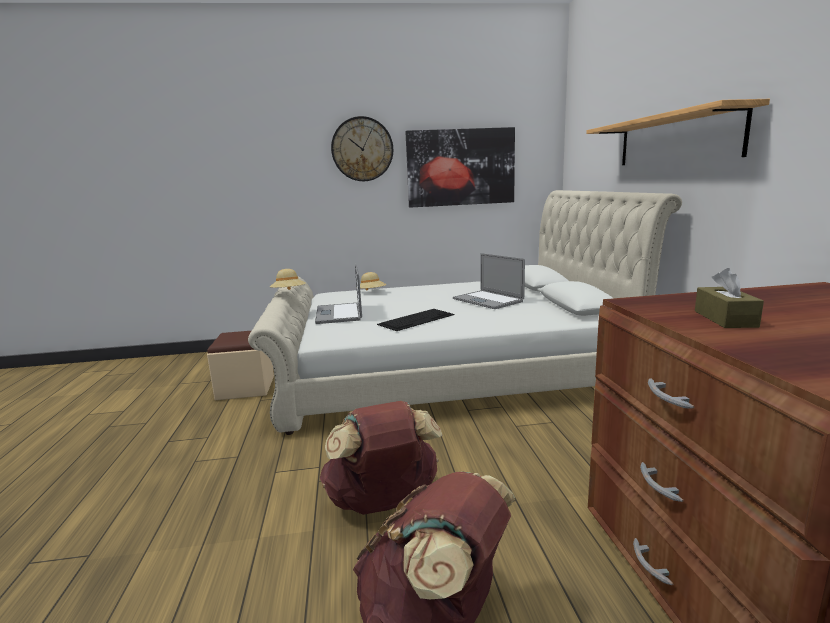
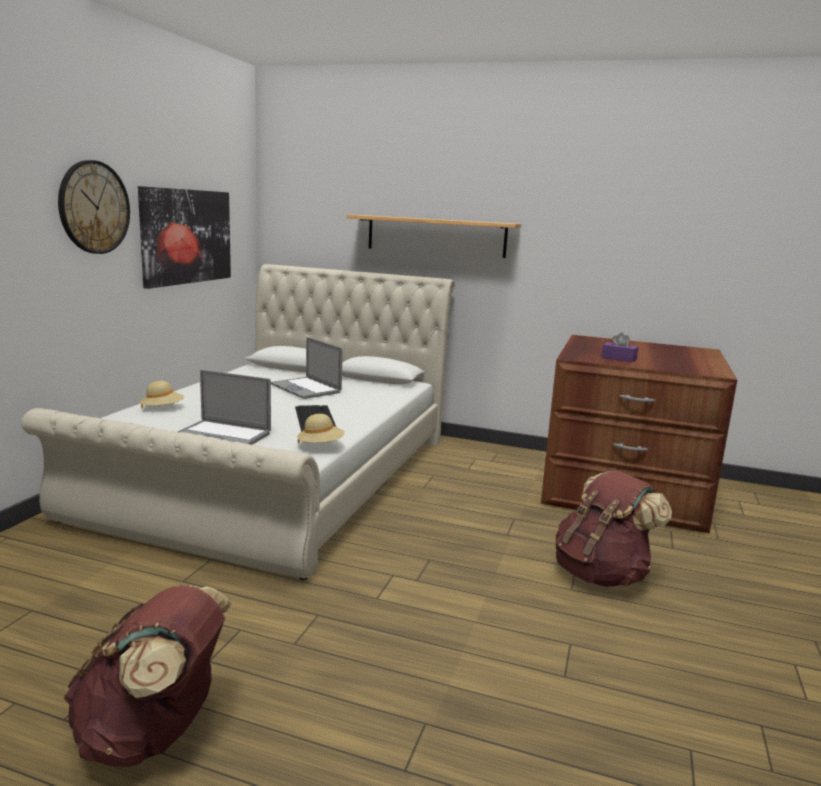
camera: 65 degrees left, 0 degrees up
beige ottoman [207,331,274,400] -> none
beige hat [270,269,306,290] -> beige hat moved to [297,414,345,444]
brown backpack [320,401,443,515] -> brown backpack moved to [63,585,232,767]
laptop [453,253,525,309] -> laptop turned 60 degrees clockwise [271,337,343,399]
brown tissue box [695,268,764,328] -> purple tissue box [601,333,638,362]

